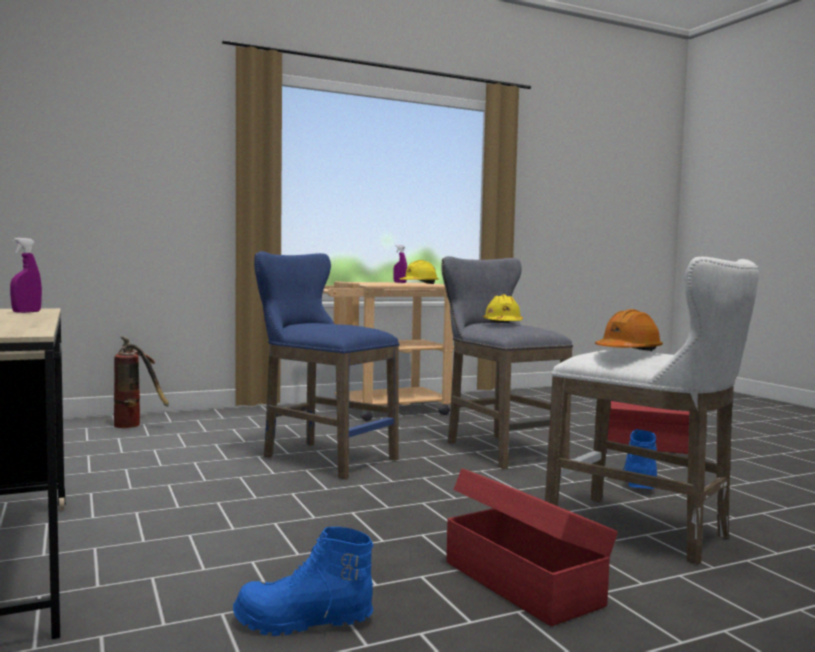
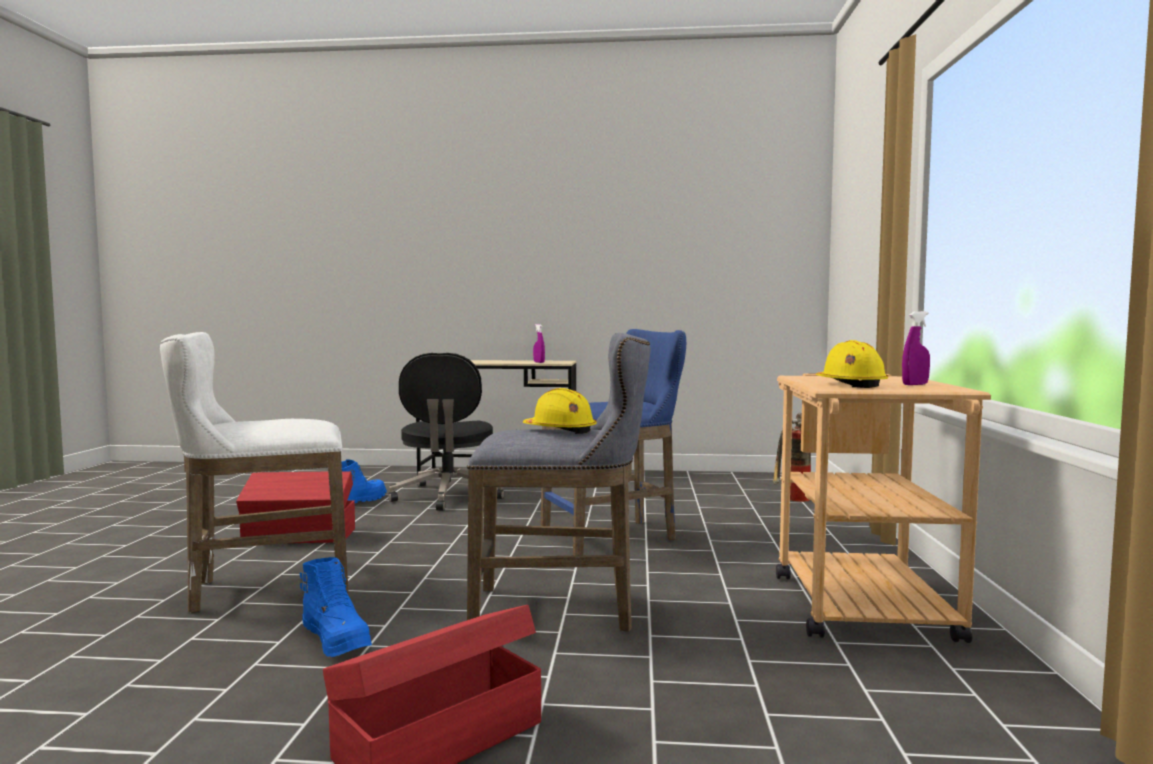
camera: 120 degrees right, 0 degrees up
orange hard hat [595,309,663,351] -> none
none -> black office chair [388,353,505,511]

